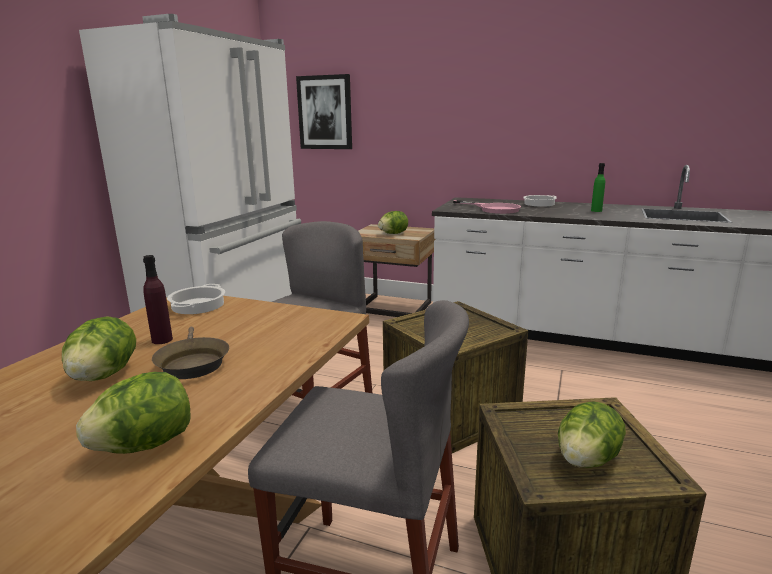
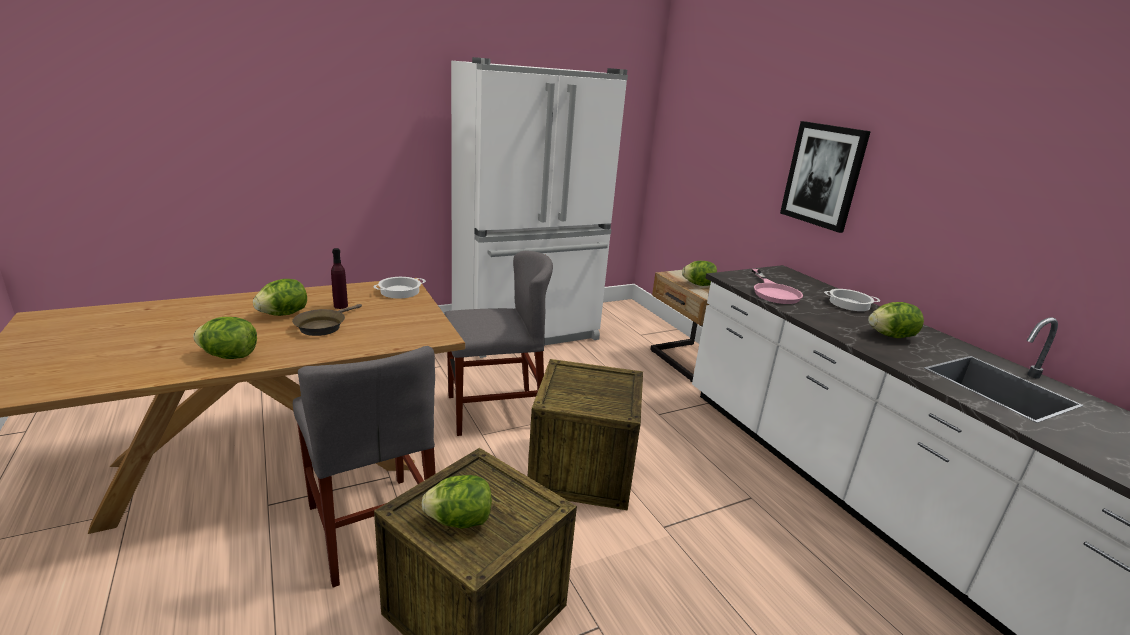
camera: 40 degrees right, 5 degrees up
picture [296,74,352,149] -> picture moved to [780,121,871,233]
green bottle [591,163,605,212] -> lettuce [868,302,924,338]

